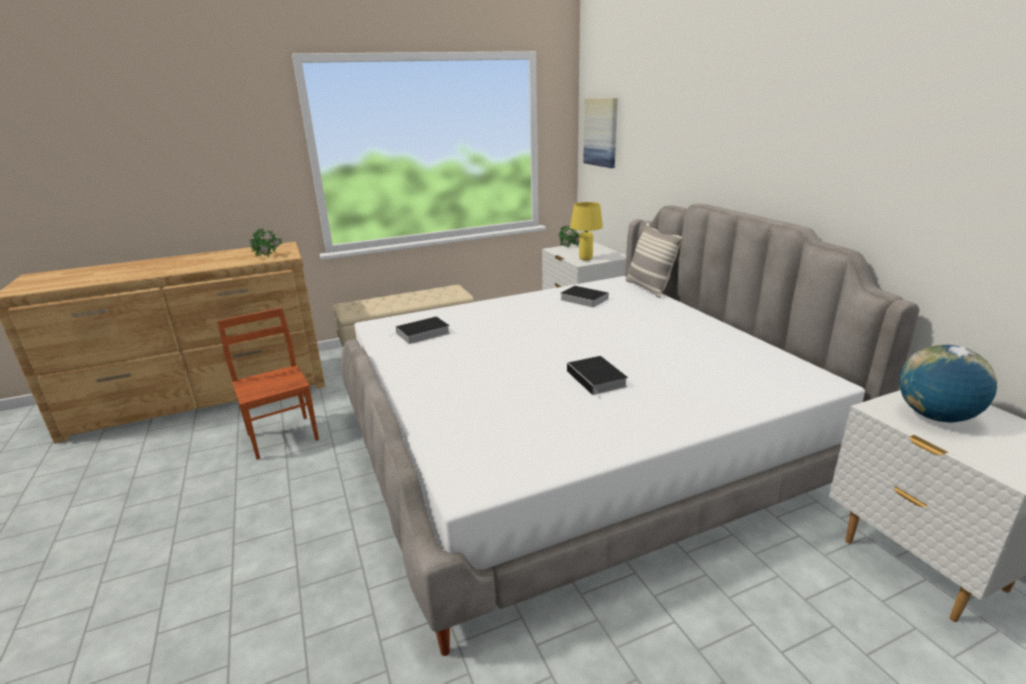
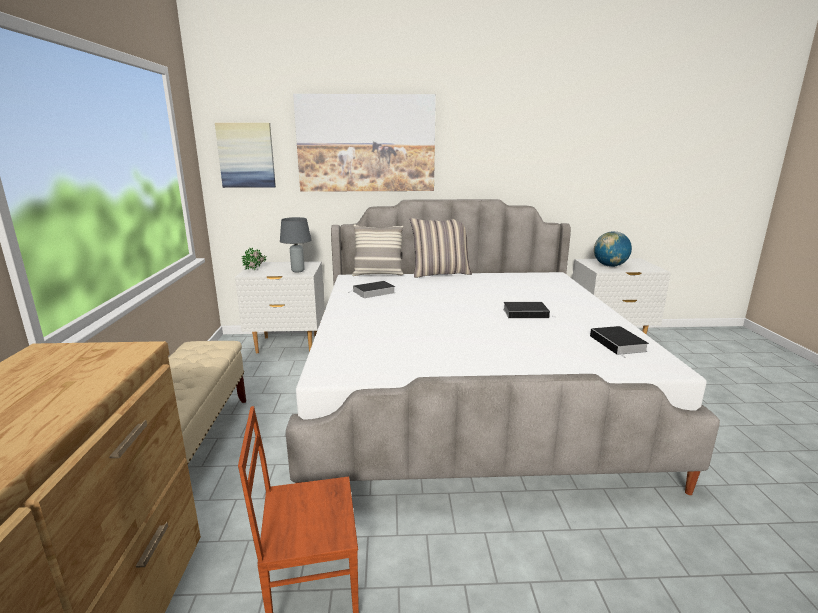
camera: 70 degrees left, 5 degrees down
potted plant [250,228,282,257] -> none
book [389,316,450,344] -> book moved to [590,326,649,358]
yellow table lamp [570,202,603,261] -> grey table lamp [280,217,311,272]
none -> picture [293,94,436,192]
none -> pillow [410,218,472,278]

